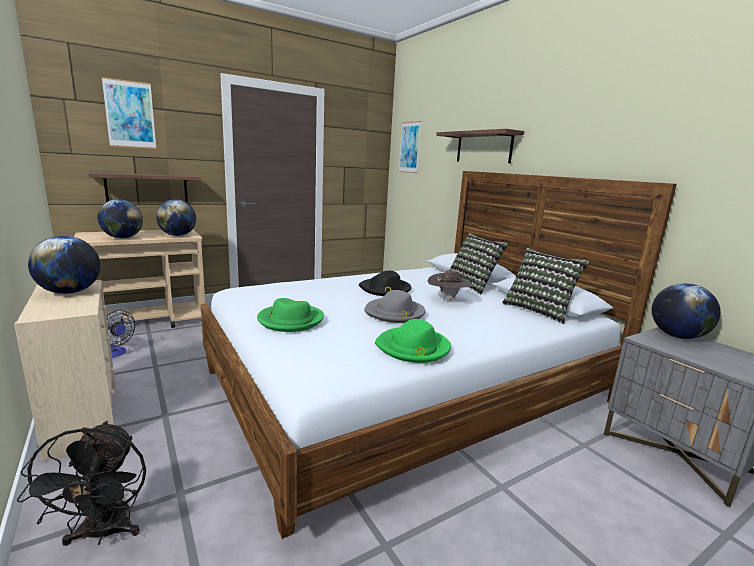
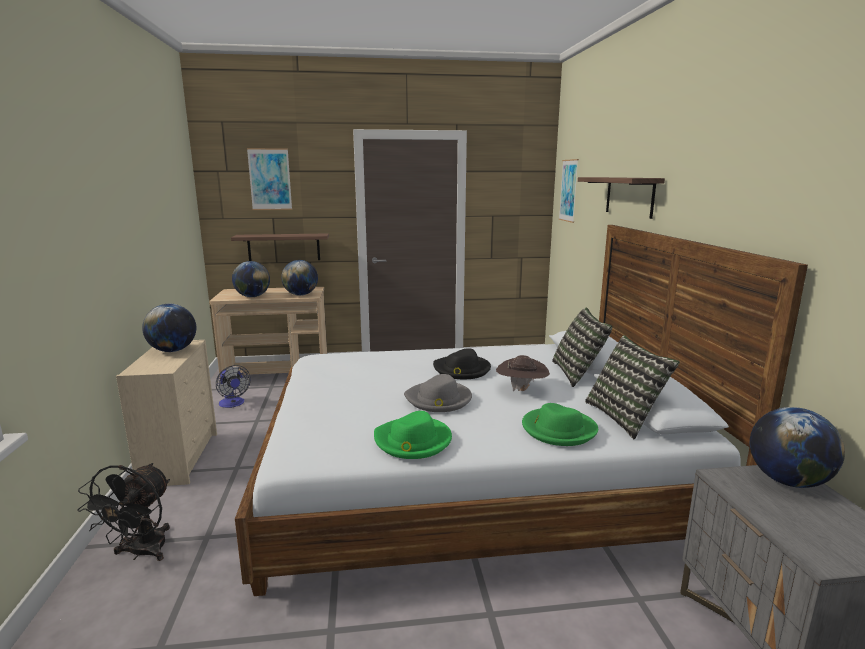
camera: 25 degrees right, 0 degrees up
green hat [257,298,324,332] -> green hat moved to [522,403,598,446]

